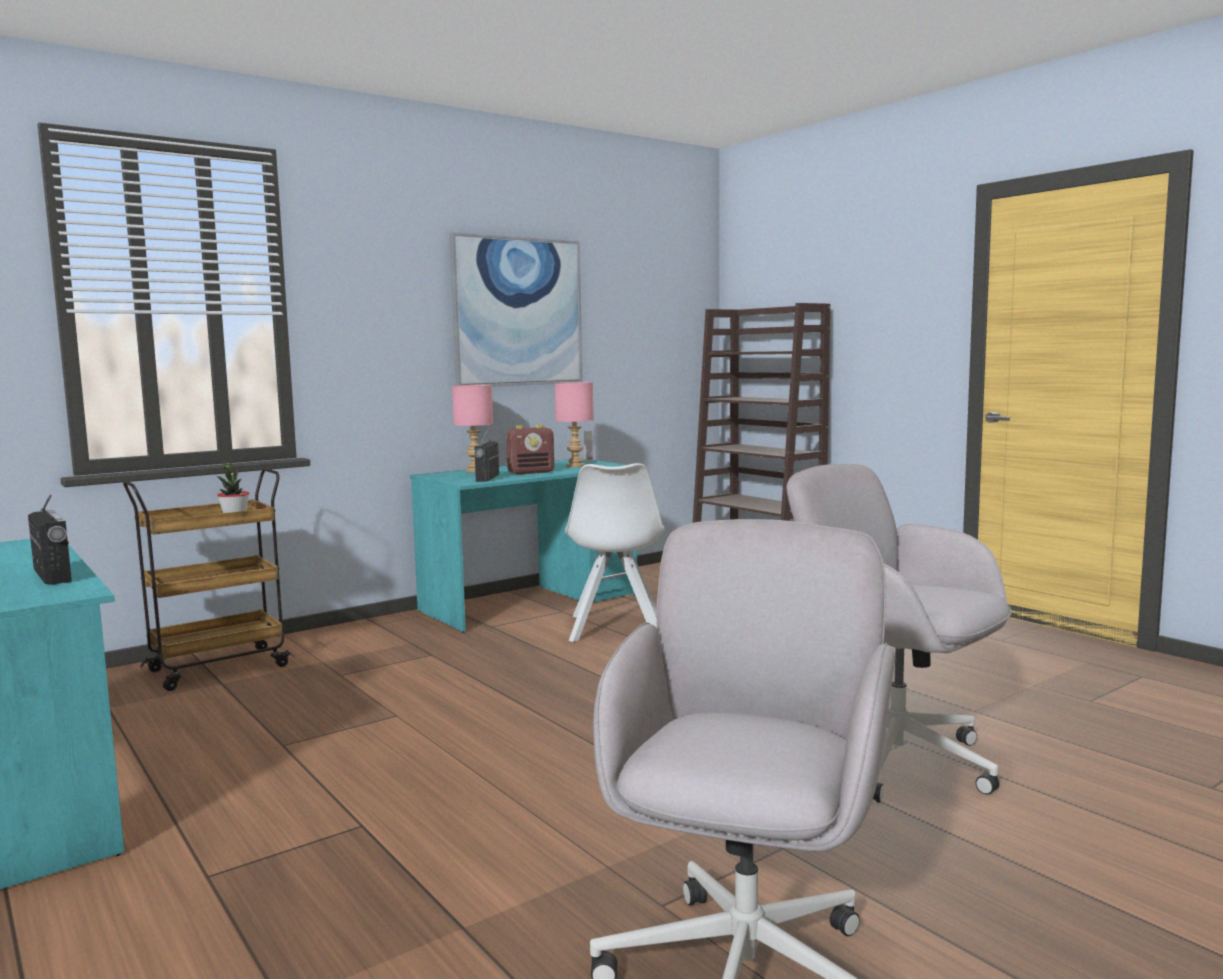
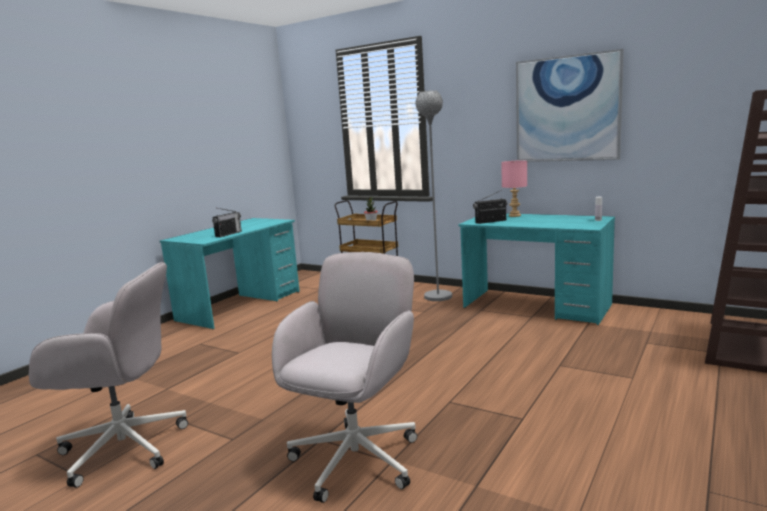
camera: 70 degrees right, 5 degrees up
radio [506,424,554,474] -> none
pink table lamp [555,382,594,467] -> none
white chair [565,463,665,642] -> none
none -> grey floor lamp [416,90,452,301]

